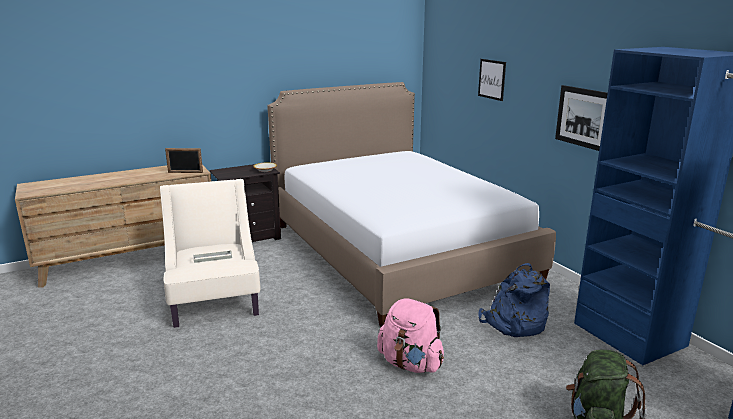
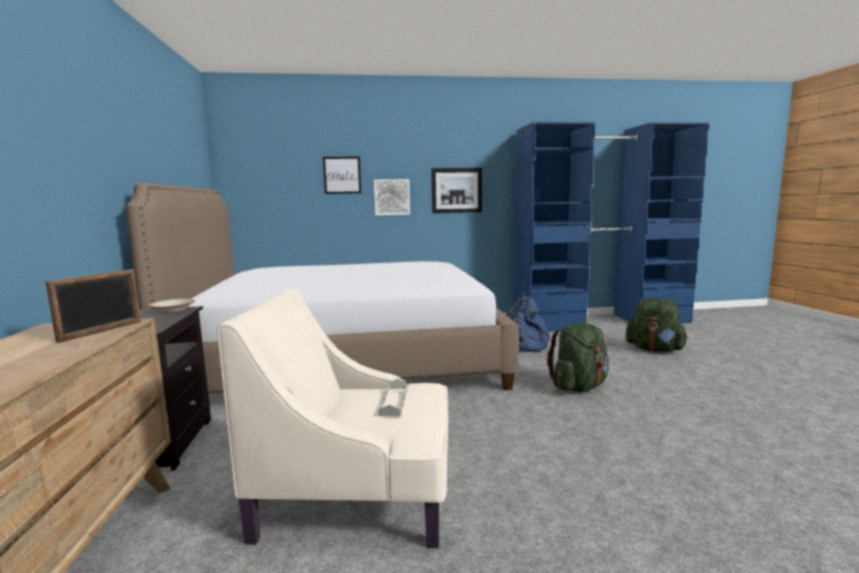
camera: 70 degrees left, 10 degrees down
pink backpack [377,298,444,373] -> green backpack [547,323,609,392]
none -> picture [374,179,410,215]

